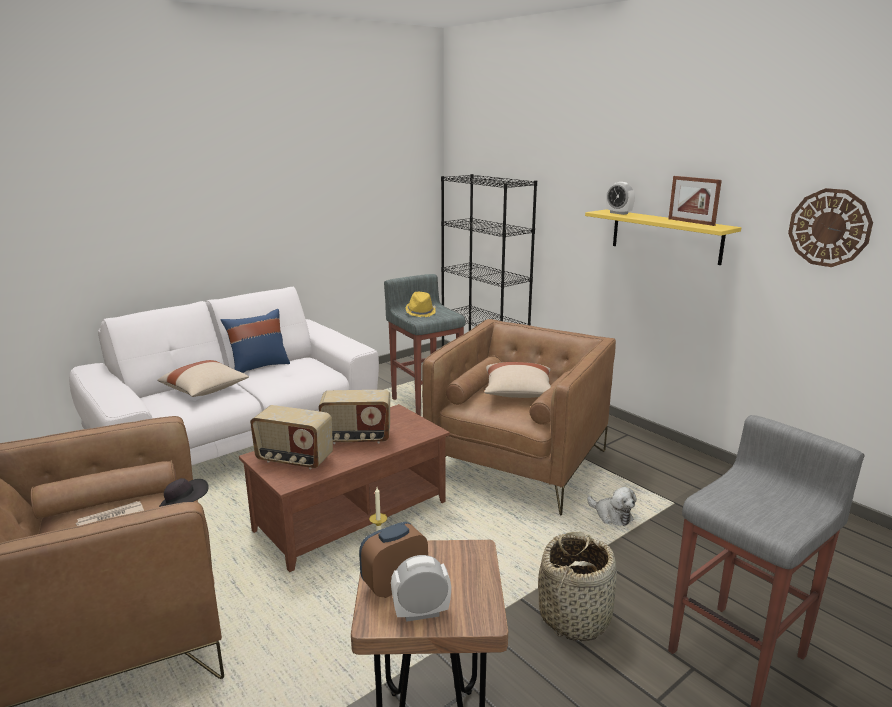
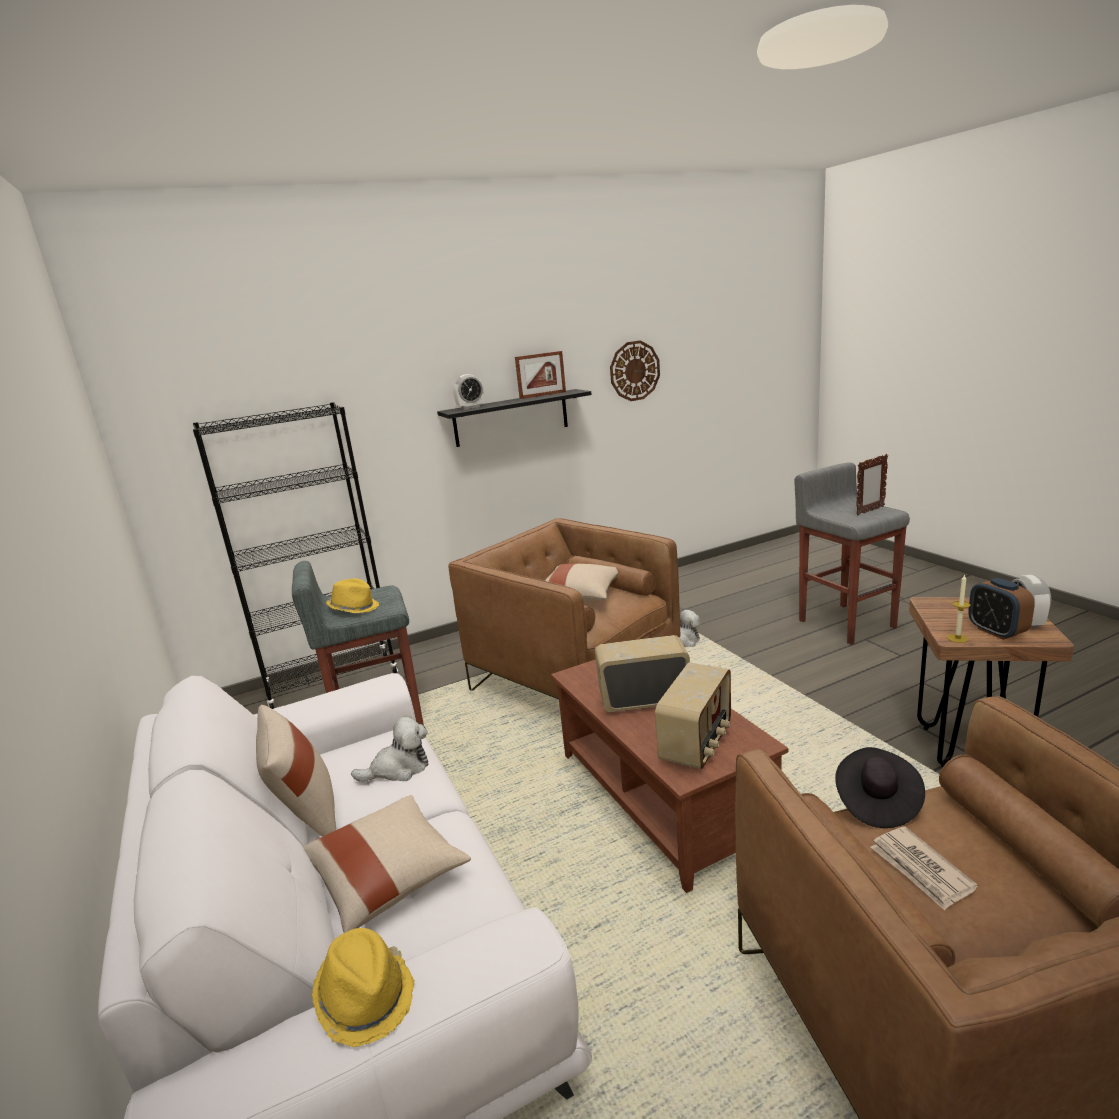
camera: 75 degrees left, 0 degrees up
blue pillow [220,309,290,373] -> beige pillow [256,705,336,837]
radio [318,390,390,444] -> radio turned 105 degrees counterclockwise [595,635,690,712]
basket [538,532,617,641] -> none
yellow shelf [585,209,741,265] -> black shelf [437,389,592,447]
none -> yellow hat [312,928,415,1047]
none -> plush toy [351,716,428,782]
none -> picture frame [856,454,888,515]

